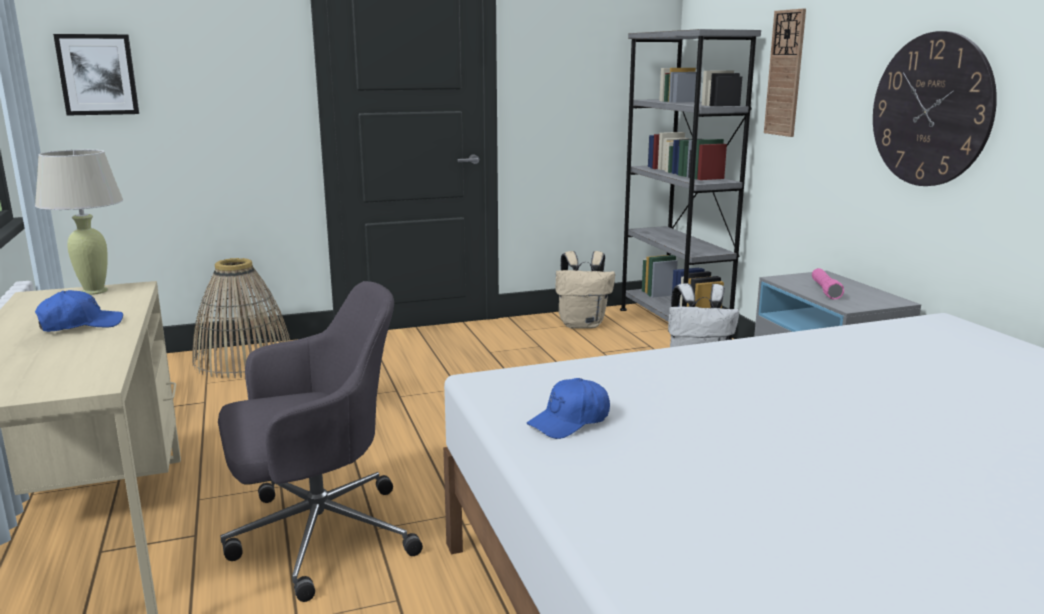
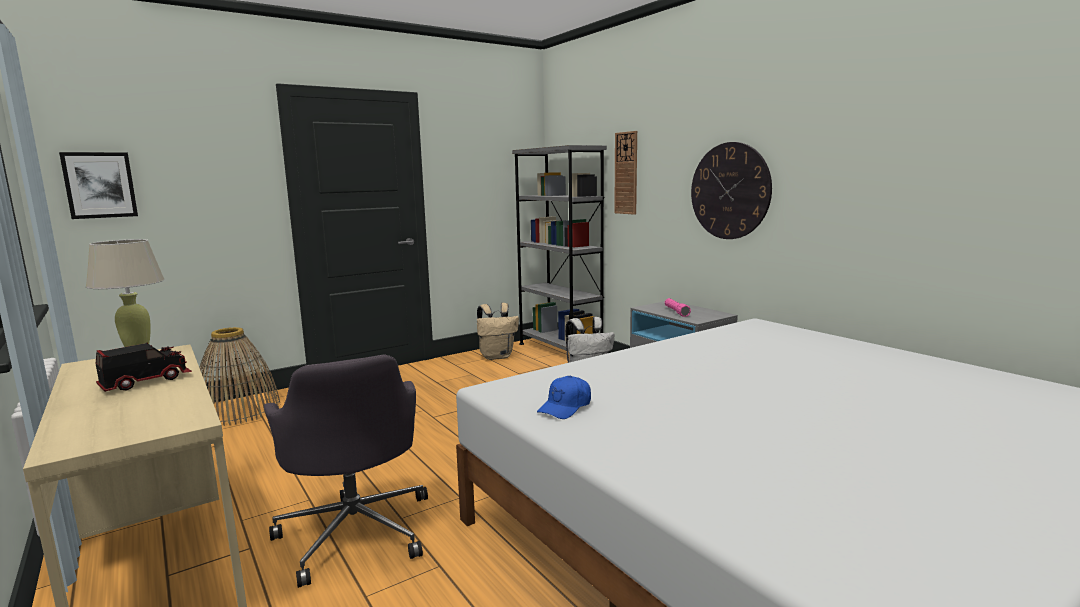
camera: 15 degrees left, 5 degrees down
blue cap [35,290,123,332] -> toy truck [96,342,192,392]
grey office chair [218,281,423,602] -> grey office chair turned 105 degrees clockwise [264,355,428,588]

